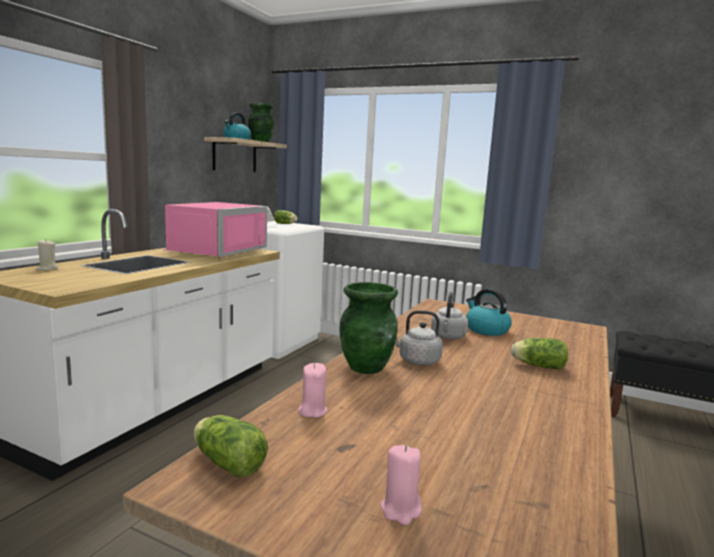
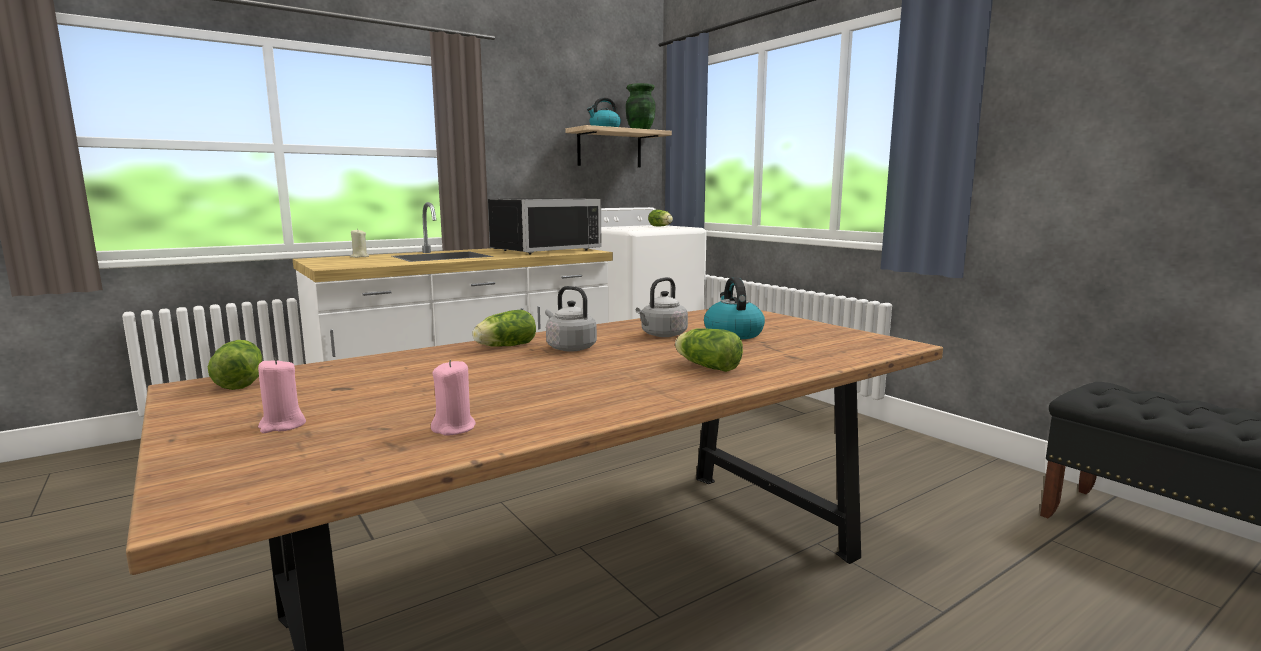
camera: 30 degrees right, 0 degrees up
pink microwave [163,202,267,258] -> black microwave [488,198,602,254]
pink candle [298,363,328,418] -> pink candle moved to [431,360,476,436]
green vase [339,282,398,374] -> lettuce [472,310,536,347]

